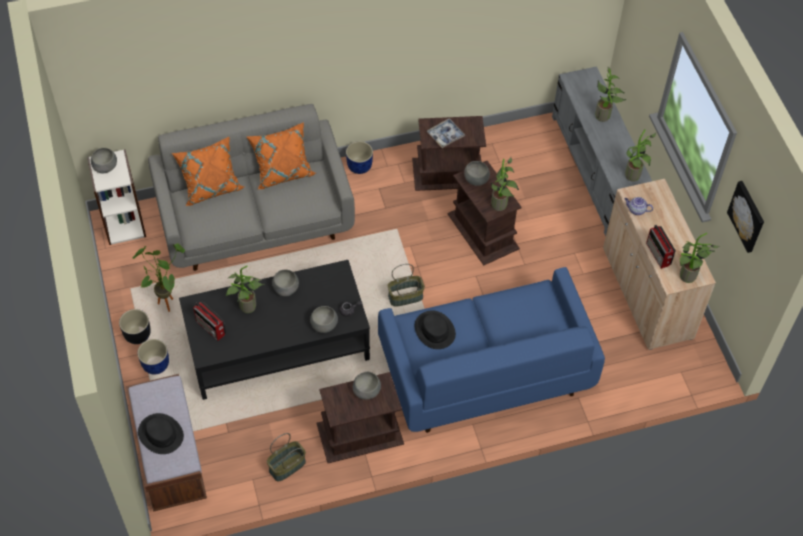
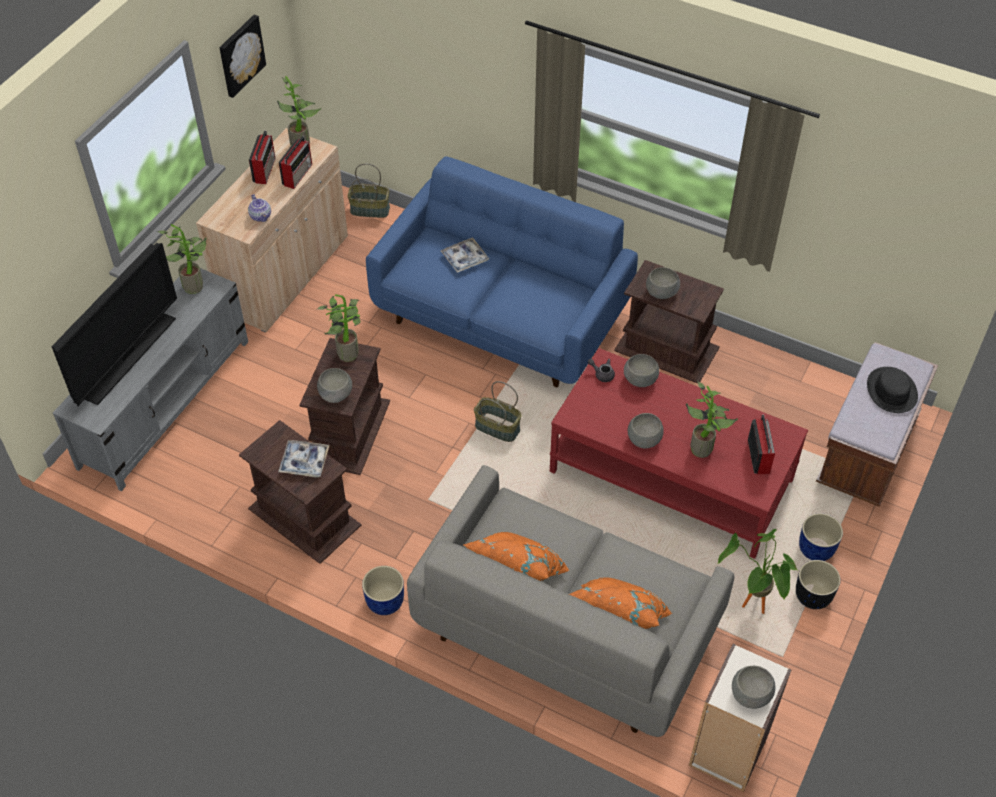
camera: 135 degrees left, 5 degrees down
black coffee table [179,260,370,400] -> red coffee table [550,348,808,559]
basket [267,433,306,482] -> basket moved to [348,163,390,218]
black hat [415,311,456,349] -> none
potted plant [595,67,627,122] -> television [51,243,177,406]
none -> radio [249,131,276,184]
none -> tray [441,237,489,273]

